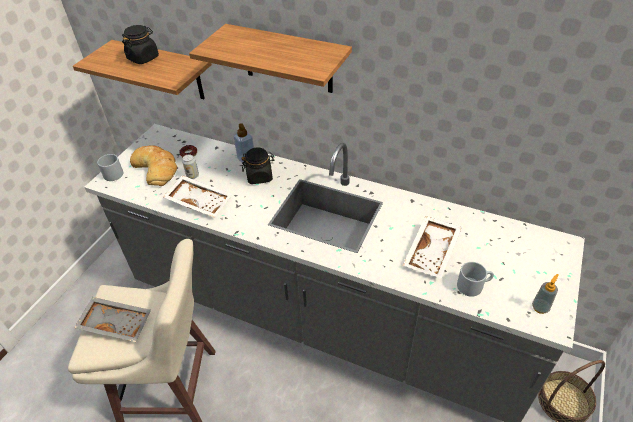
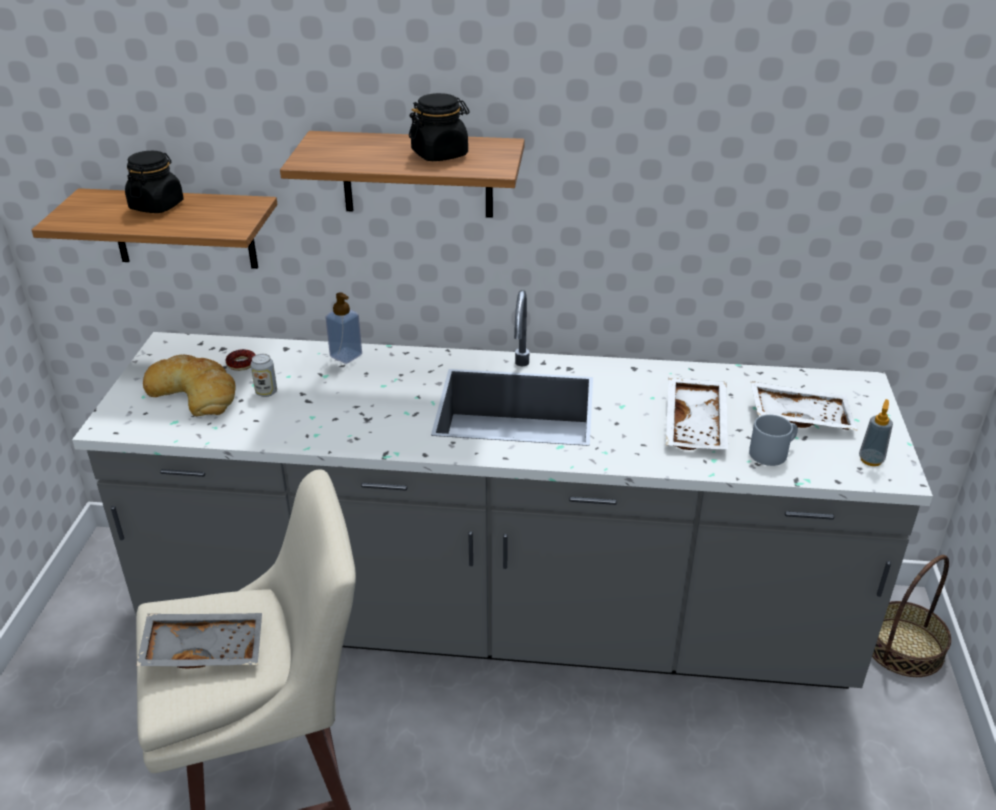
camera: 20 degrees left, 10 degrees down
grey mug [97,154,123,181] -> none
white tray [163,175,232,218] -> white tray moved to [751,381,858,431]
black jar [241,147,275,184] -> black jar moved to [409,93,470,161]

